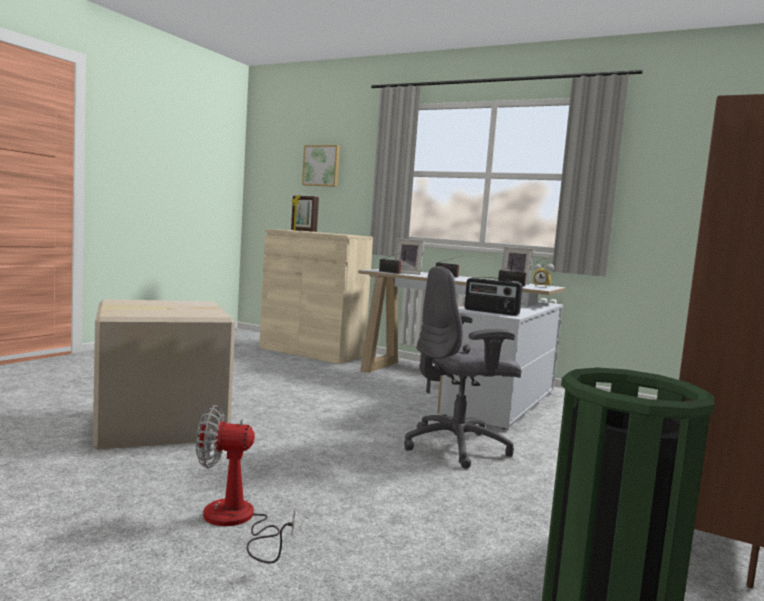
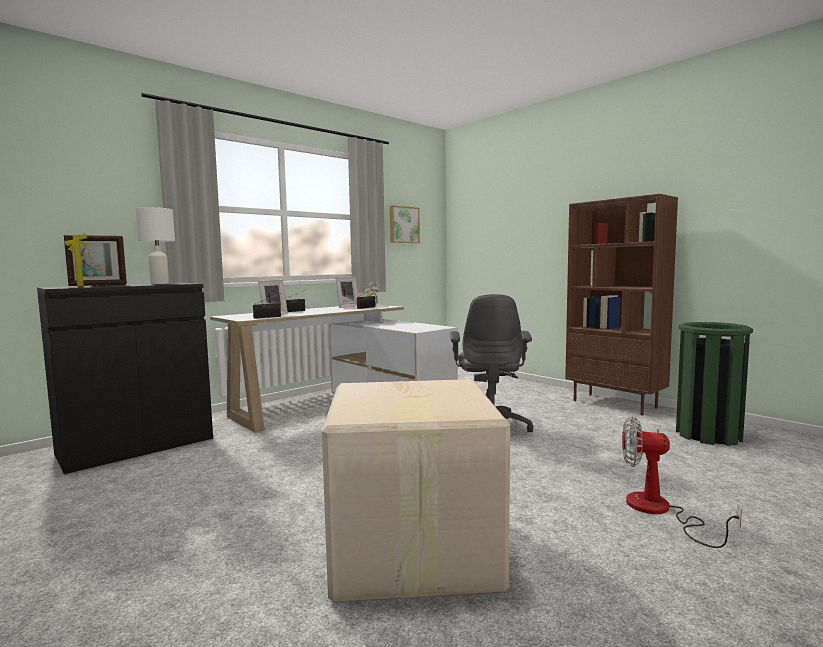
camera: 70 degrees left, 0 degrees up
fan [196,405,295,563] -> fan turned 90 degrees clockwise [622,417,742,548]
beige cabinet [259,229,373,364] -> black cabinet [37,283,213,474]
picture [302,145,340,187] -> picture moved to [390,205,420,243]
radio [464,277,523,316] -> none
none -> white table lamp [135,207,175,284]

